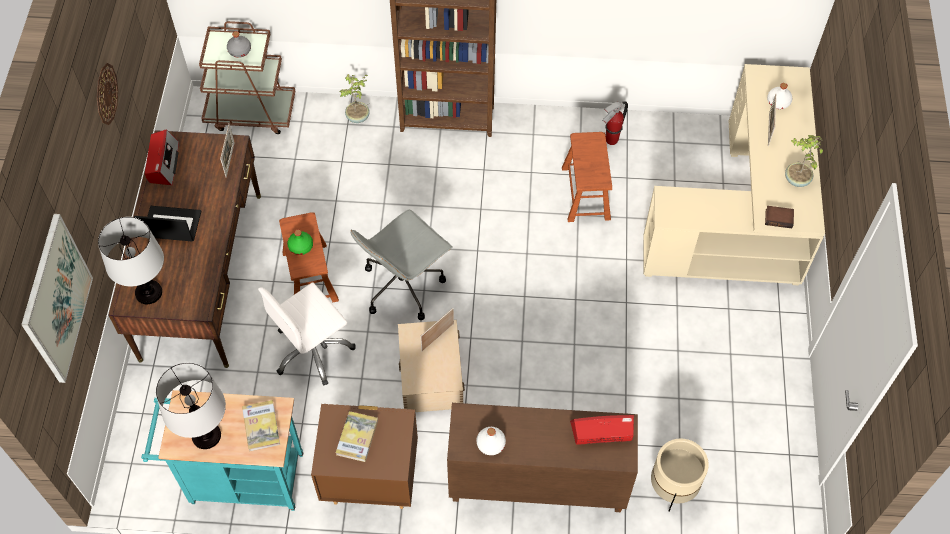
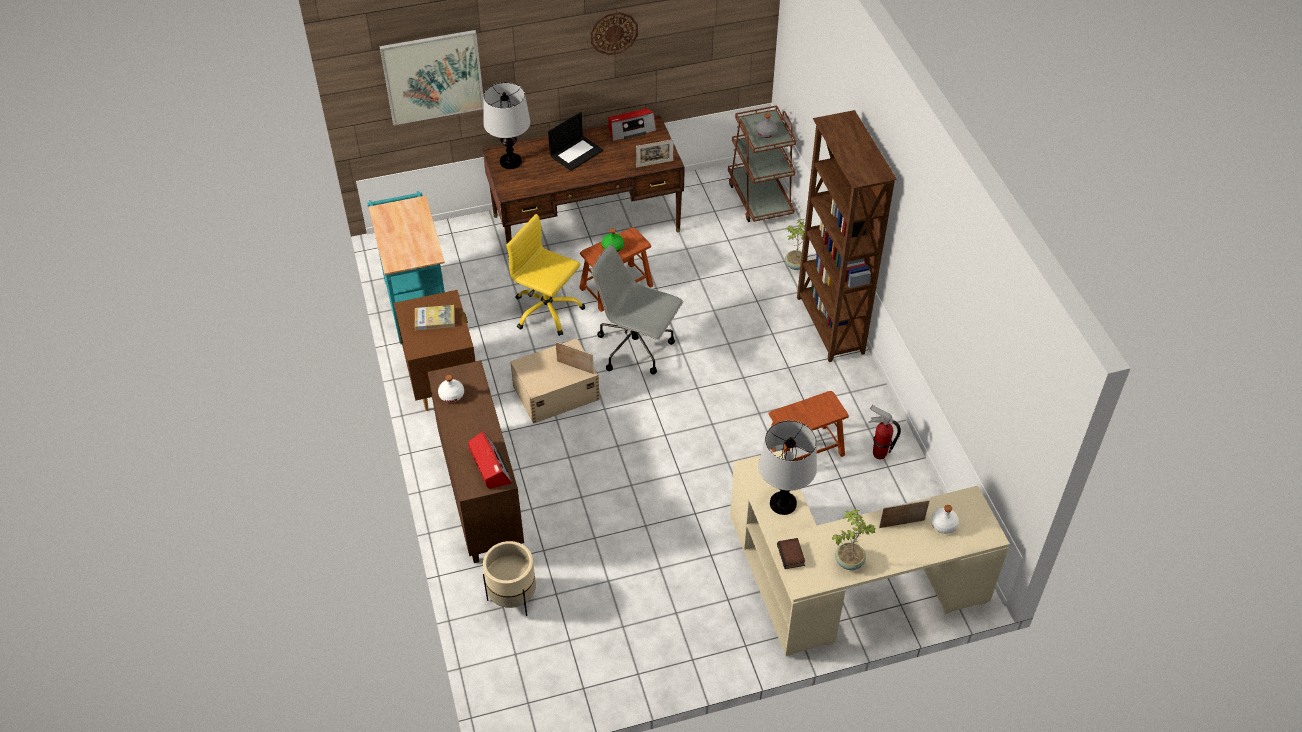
camera: 70 degrees right, 10 degrees down
laptop [134,206,202,241] -> laptop turned 60 degrees clockwise [548,112,603,171]
table lamp [156,363,226,449] -> table lamp moved to [759,421,817,515]
book [242,400,280,451] -> none
white office chair [258,282,355,386] -> yellow office chair [506,214,585,336]

